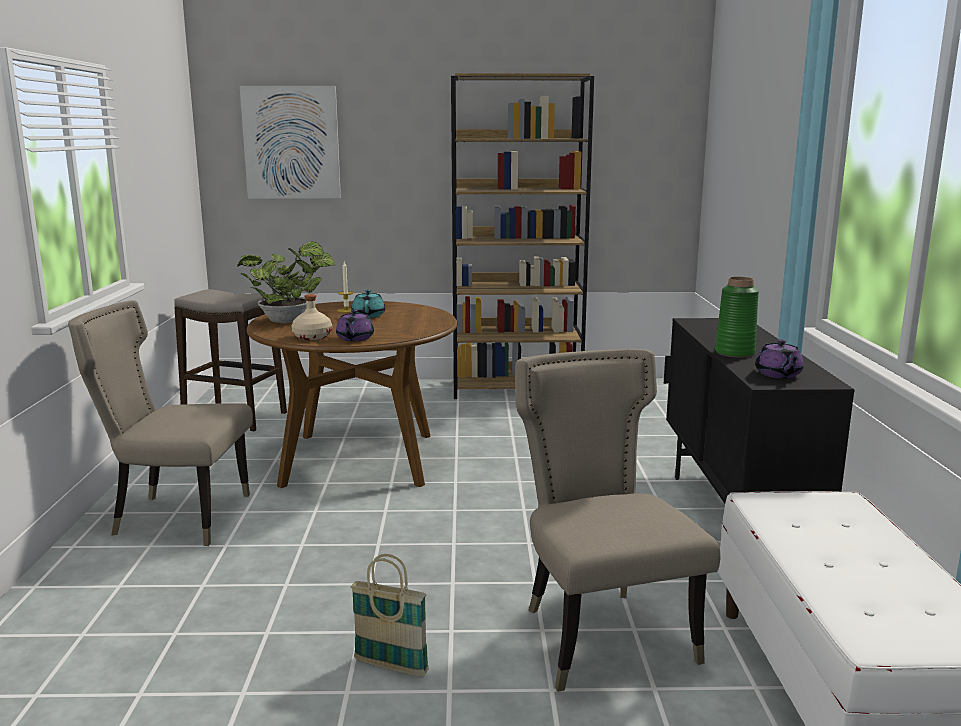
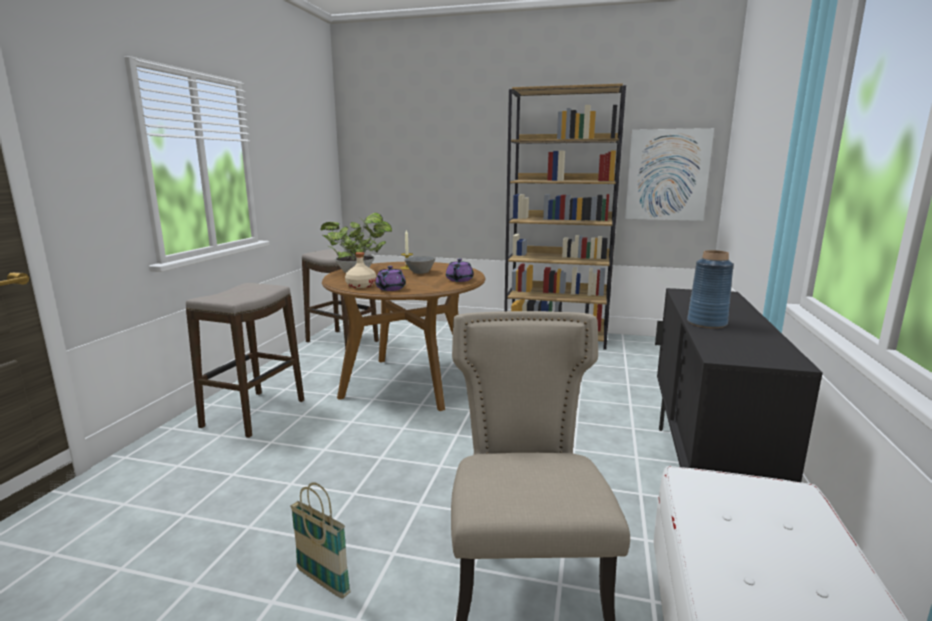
camera: 15 degrees right, 0 degrees up
beige chair [68,300,253,546] -> stool [186,283,304,438]
picture [240,86,341,199] -> picture moved to [625,128,714,221]
turquoise teapot [352,290,385,318] -> grey bowl [405,256,435,274]
green vase [715,277,759,358] -> blue vase [687,250,734,328]
purple teapot [755,339,804,378] -> purple teapot moved to [446,259,474,282]

